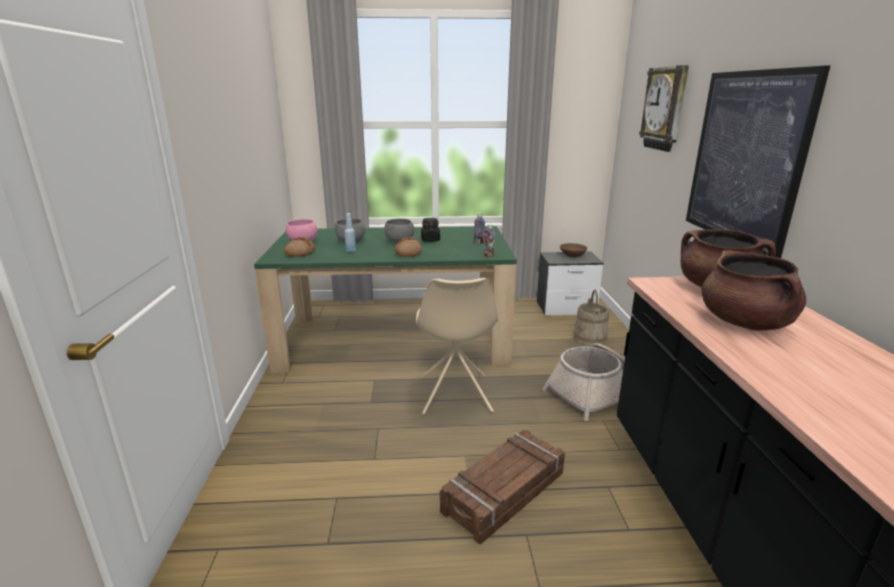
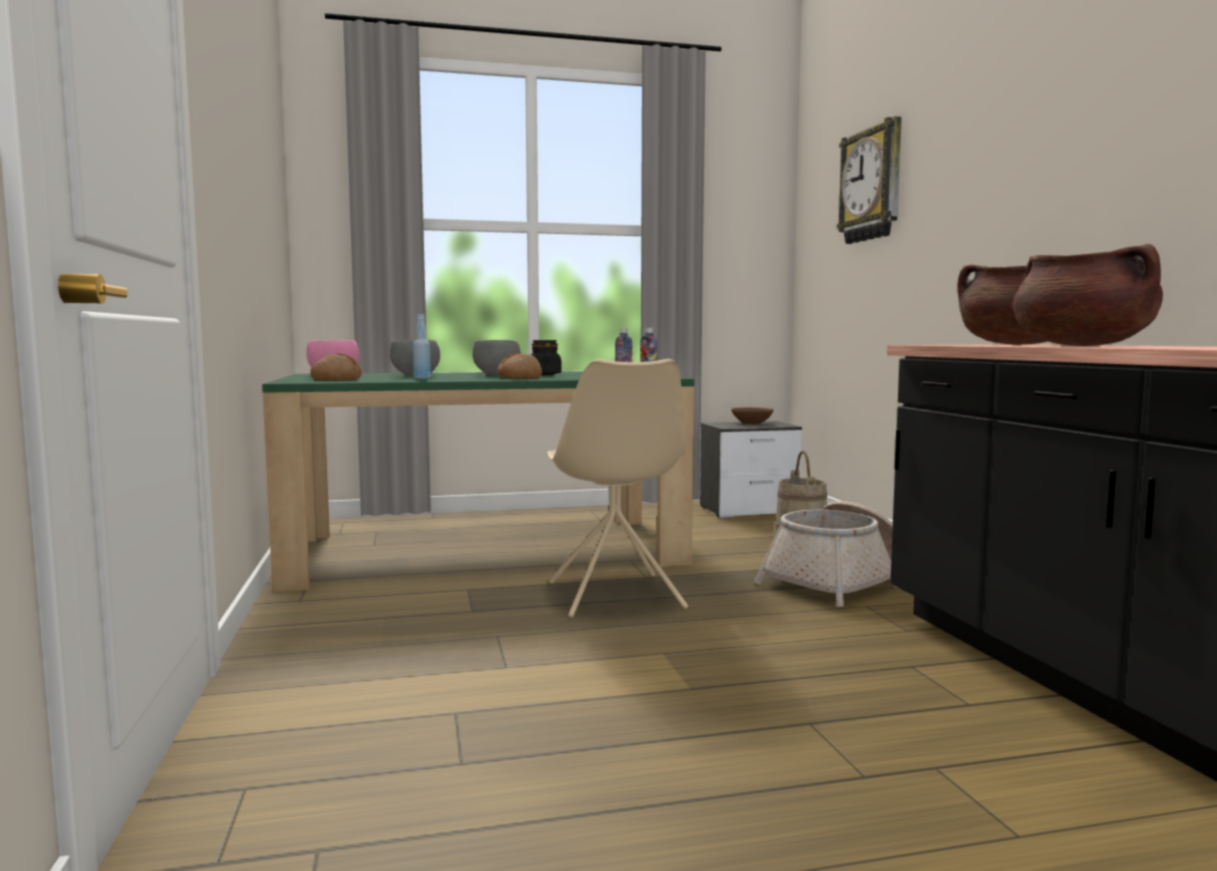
camera: 10 degrees left, 15 degrees down
crate [440,430,565,545] -> none
picture [686,66,830,258] -> none

